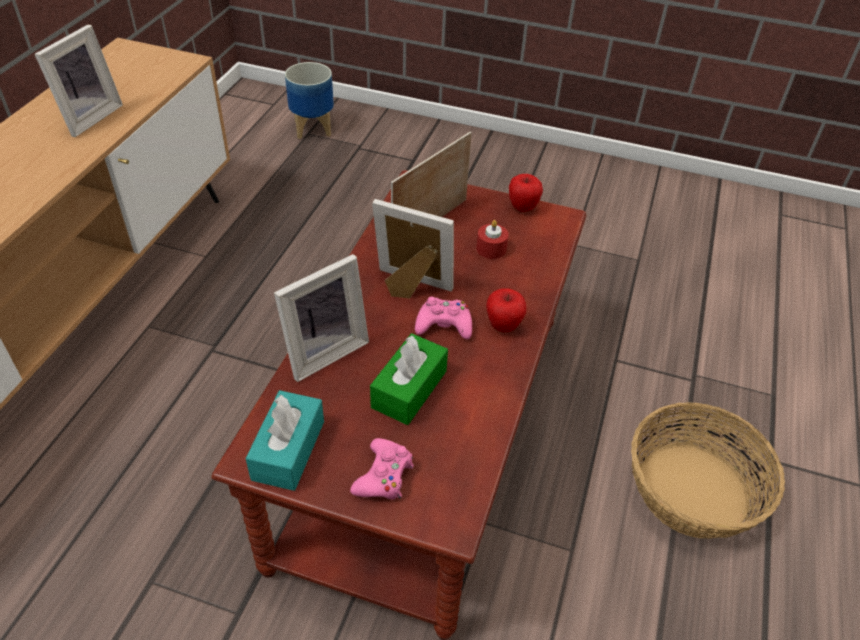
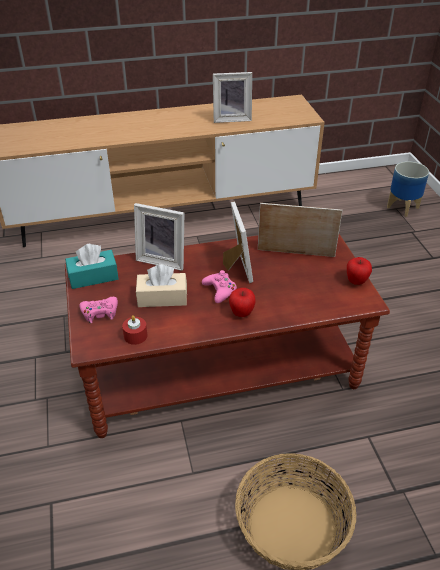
camera: 60 degrees right, 5 degrees down
green tissue box [370,333,448,425] -> beige tissue box [136,264,187,307]
red candle [476,220,509,259] -> red candle moved to [122,315,147,345]

